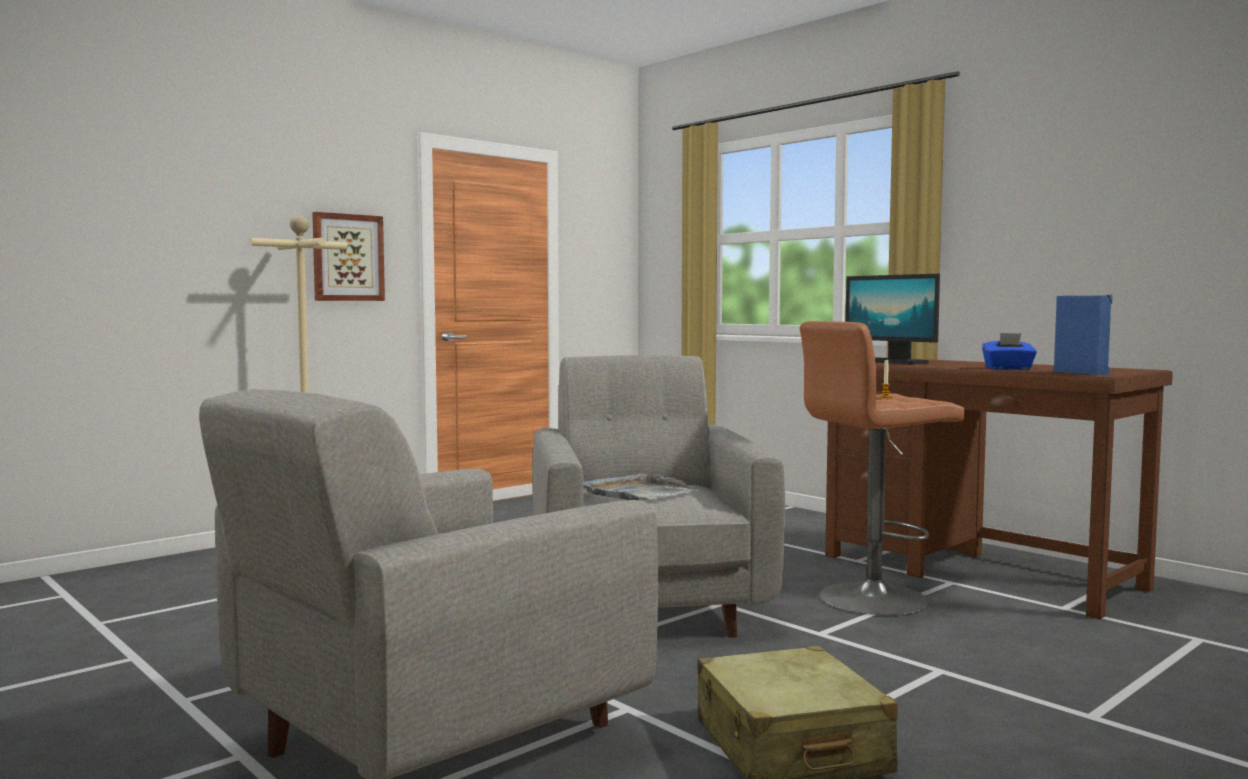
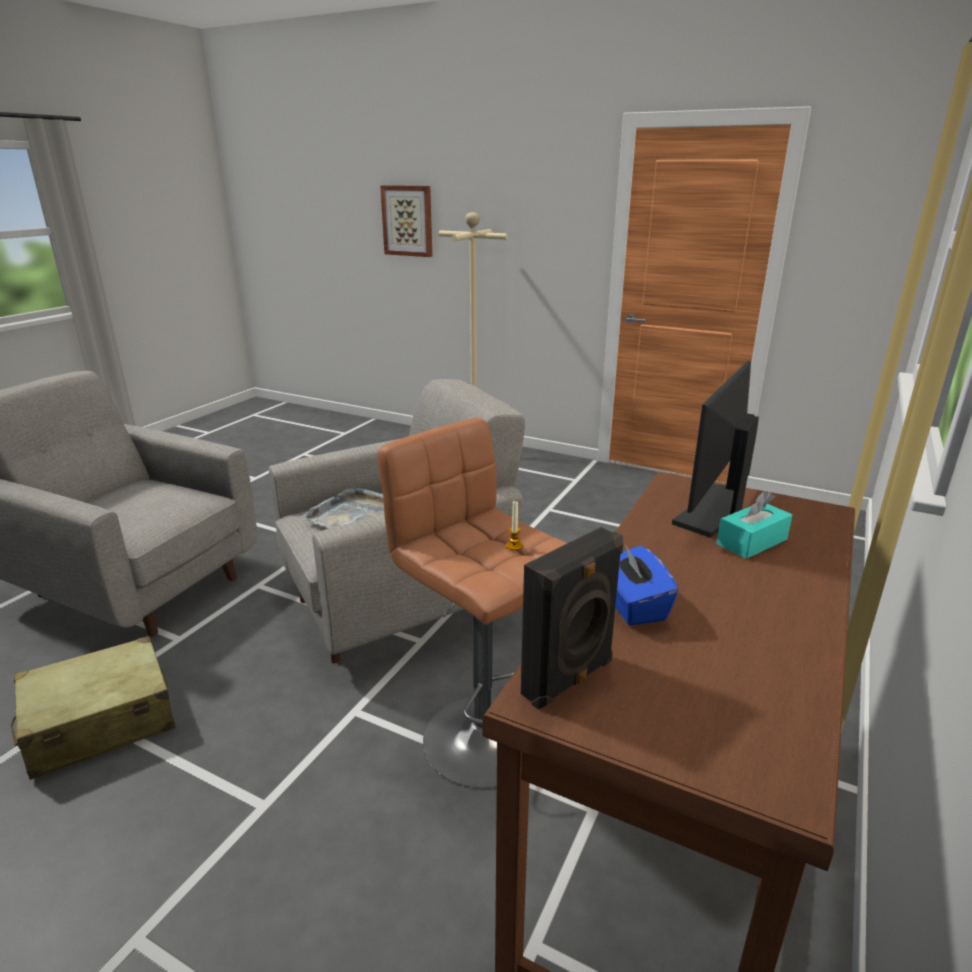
camera: 70 degrees right, 20 degrees up
picture [312,212,385,301] -> picture moved to [380,185,432,257]
blue speaker [1054,295,1112,375] -> black speaker [521,527,623,710]
none -> turquoise tissue box [717,491,792,559]

